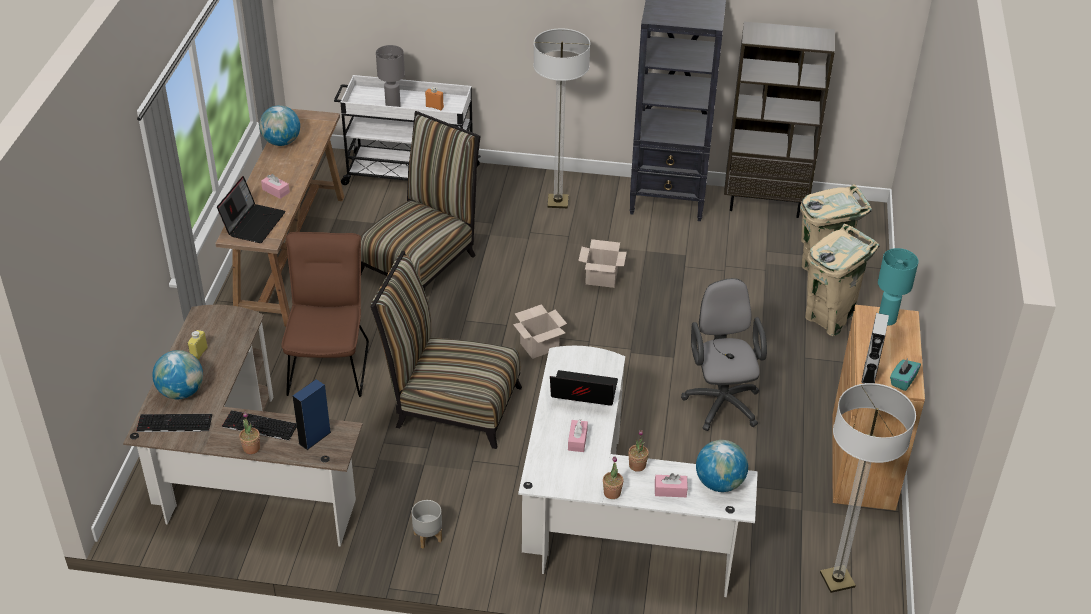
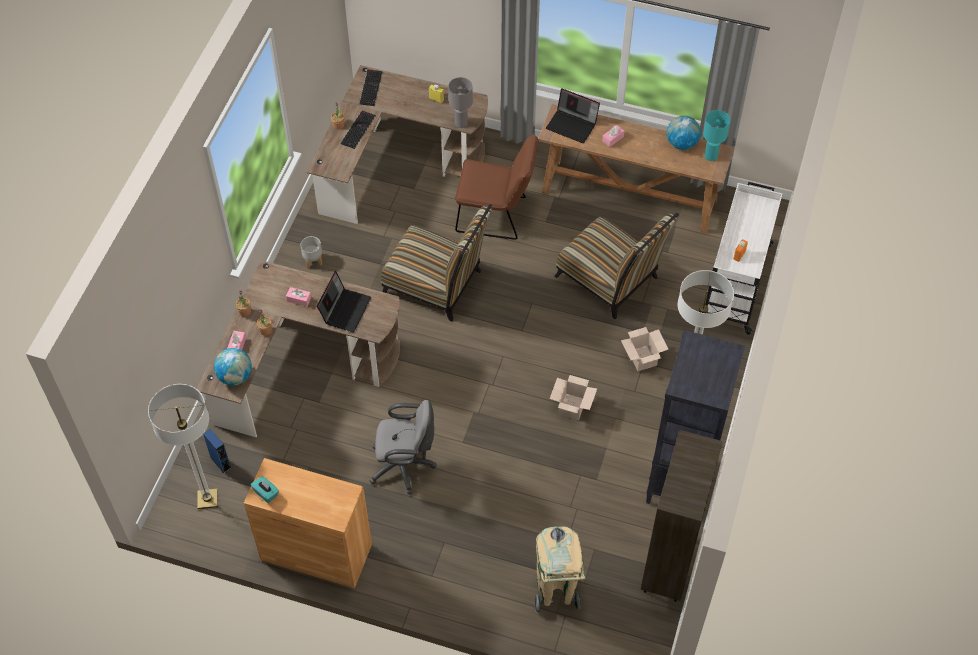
camera: 100 degrees right, 15 degrees up
globe [152,350,203,399] -> none
blue speaker [293,379,331,450] -> blue speaker moved to [203,429,231,473]
chair [371,251,522,449] -> chair turned 90 degrees clockwise [381,204,492,322]
grey table lamp [376,45,405,107] -> grey table lamp moved to [448,77,473,128]
cardboard box [513,304,567,359] -> cardboard box moved to [621,327,669,371]
white desk [518,346,758,597] -> brown desk [196,260,400,437]
beige trash can [805,224,880,336] -> none
grey speaker [861,313,889,384] -> none
turquoise table lamp [878,248,918,325] -> turquoise table lamp moved to [703,110,730,161]

